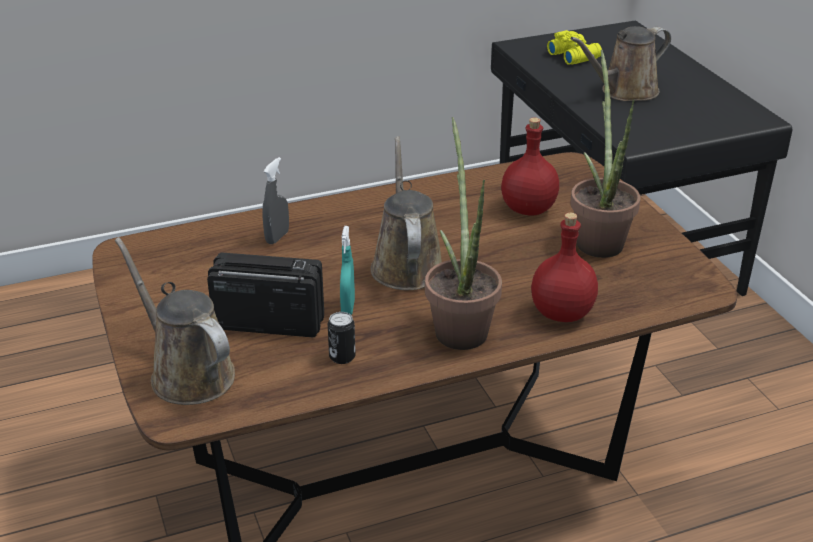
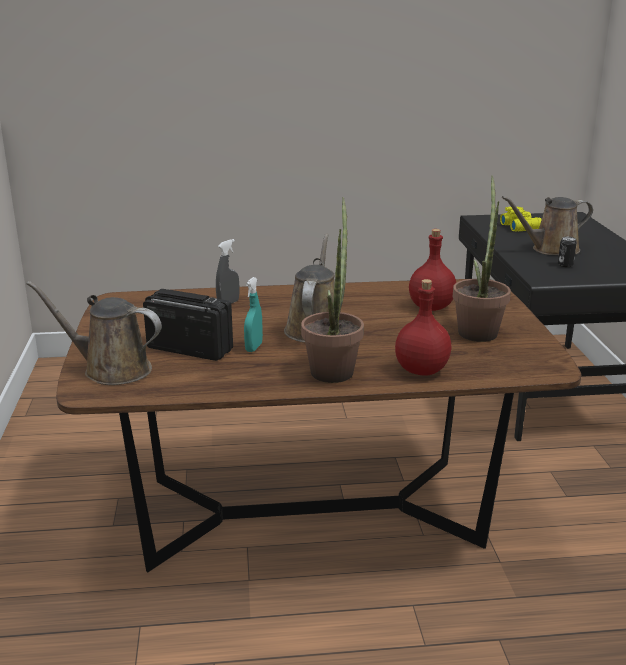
camera: 15 degrees right, 10 degrees down
brown watering can [115,237,235,405] -> brown watering can turned 45 degrees counterclockwise [26,281,162,385]
can [328,312,356,364] -> can moved to [558,237,576,267]

